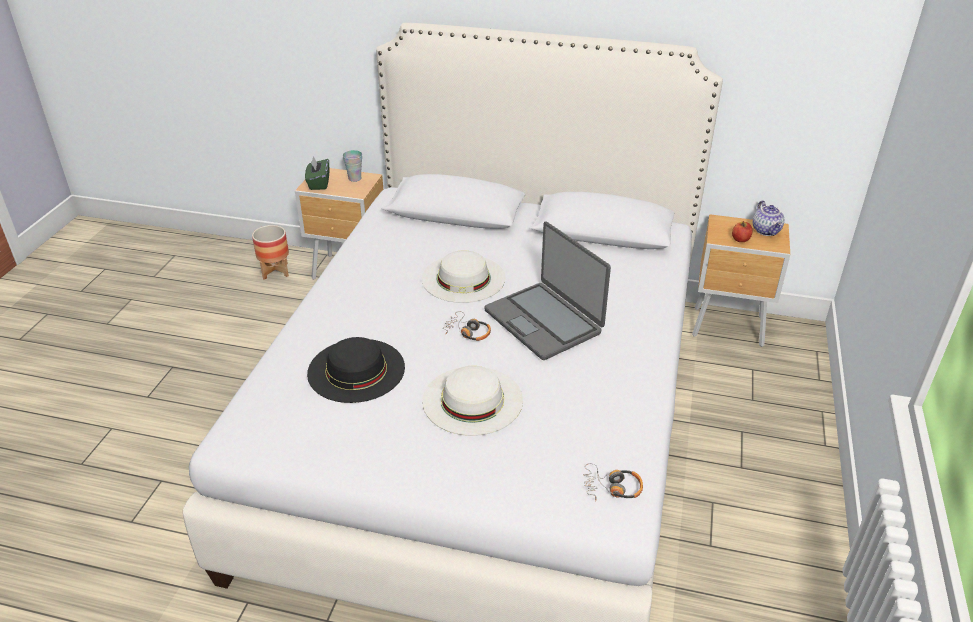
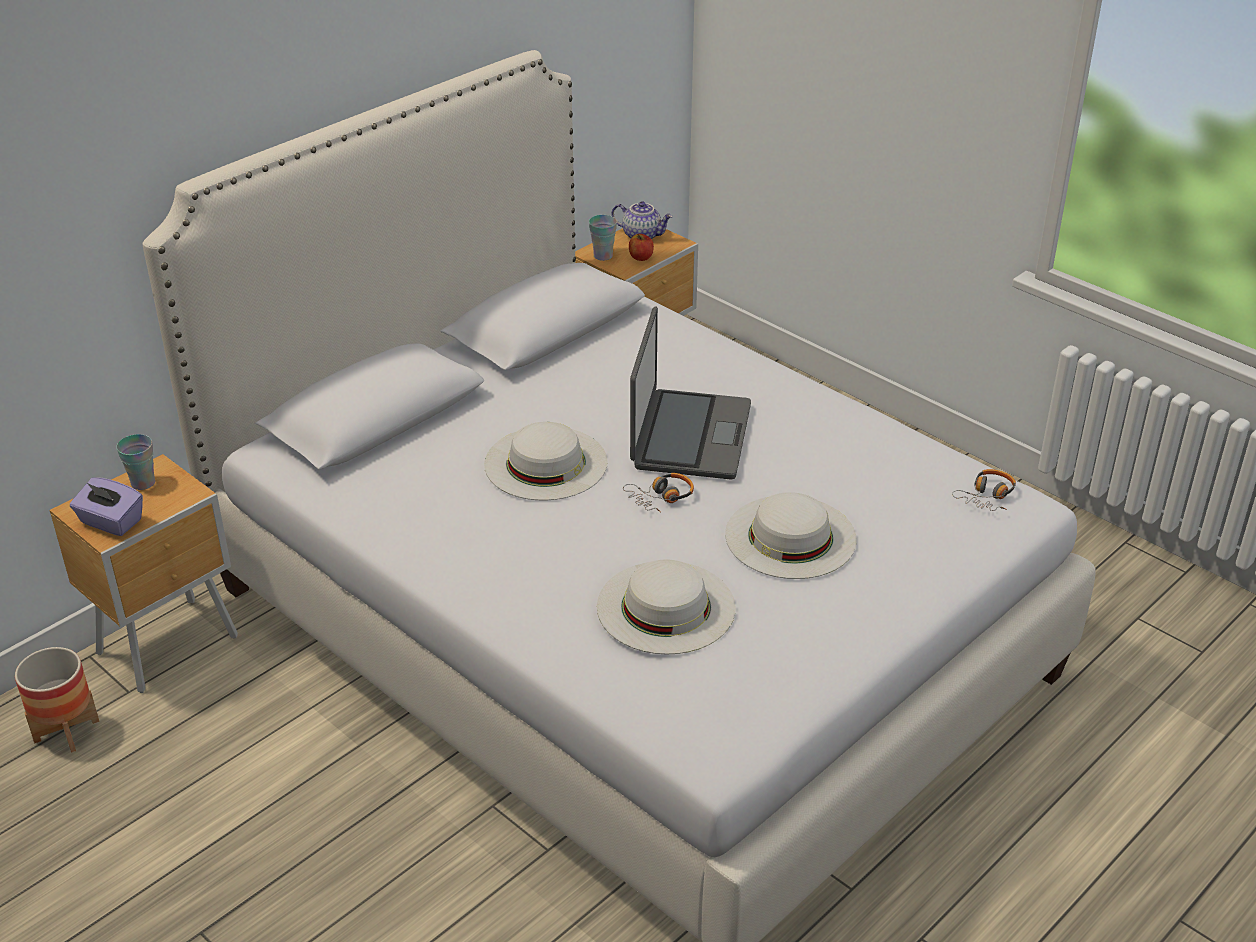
camera: 60 degrees left, 0 degrees up
green tissue box [305,156,330,190] -> purple tissue box [70,477,143,536]
black hat [307,337,405,403] -> white hat [597,560,736,654]
laptop [484,221,611,360] -> laptop turned 75 degrees counterclockwise [630,306,751,480]
none -> cup [589,215,617,261]

